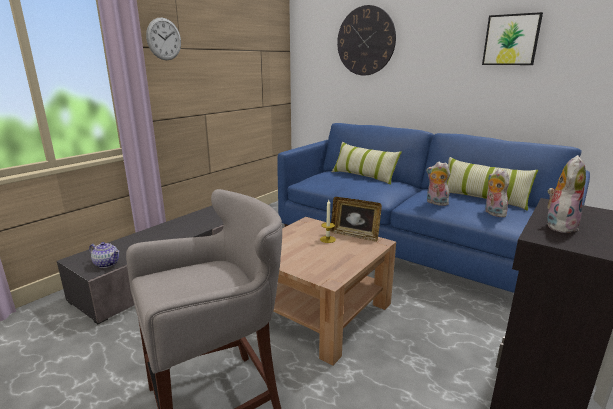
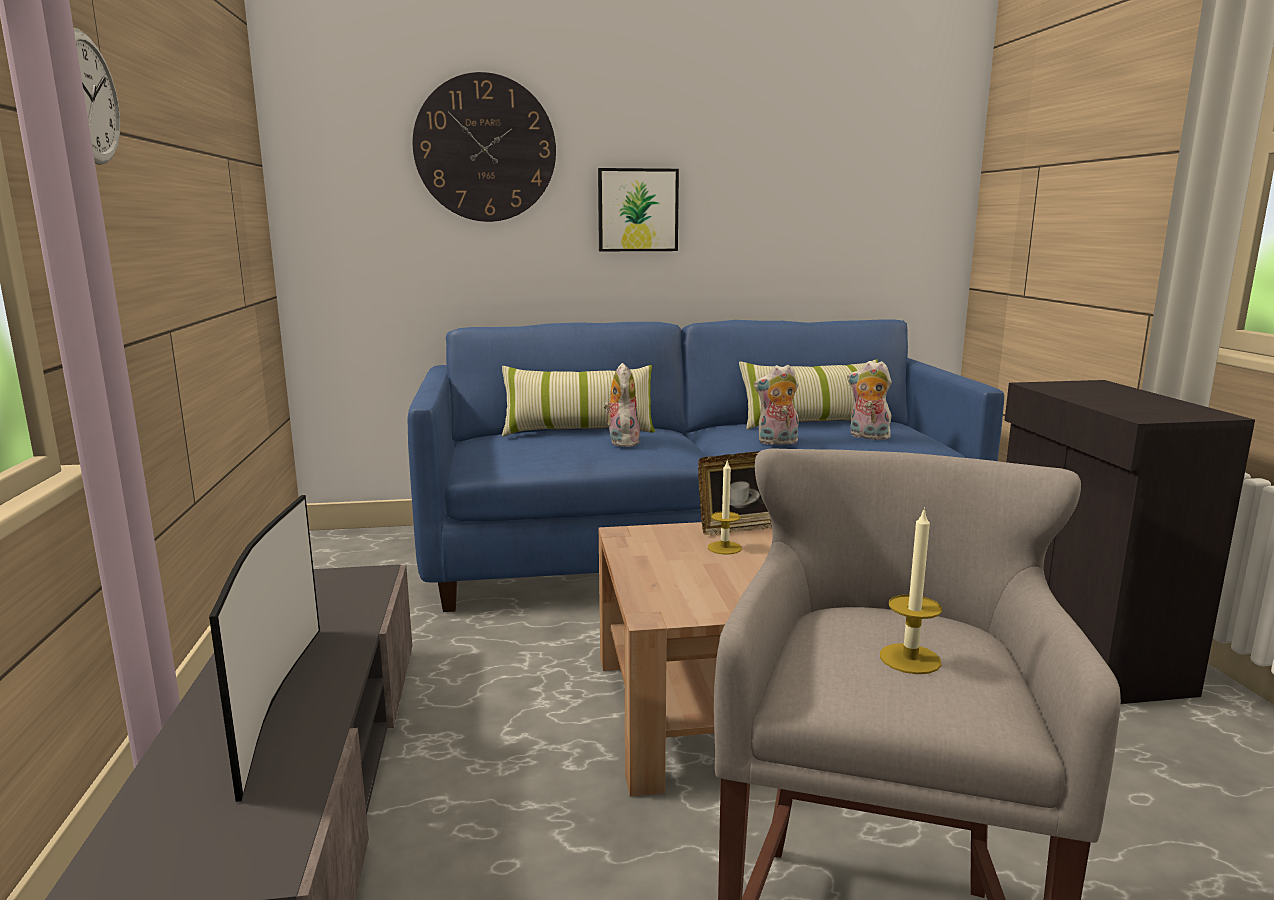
camera: 45 degrees left, 5 degrees down
teapot [89,242,119,268] -> none
picture [482,12,543,65] -> picture moved to [598,168,679,251]
plush toy [547,155,586,233] -> plush toy moved to [603,363,640,447]
none -> television [209,495,320,802]
none -> candle [880,507,942,674]

